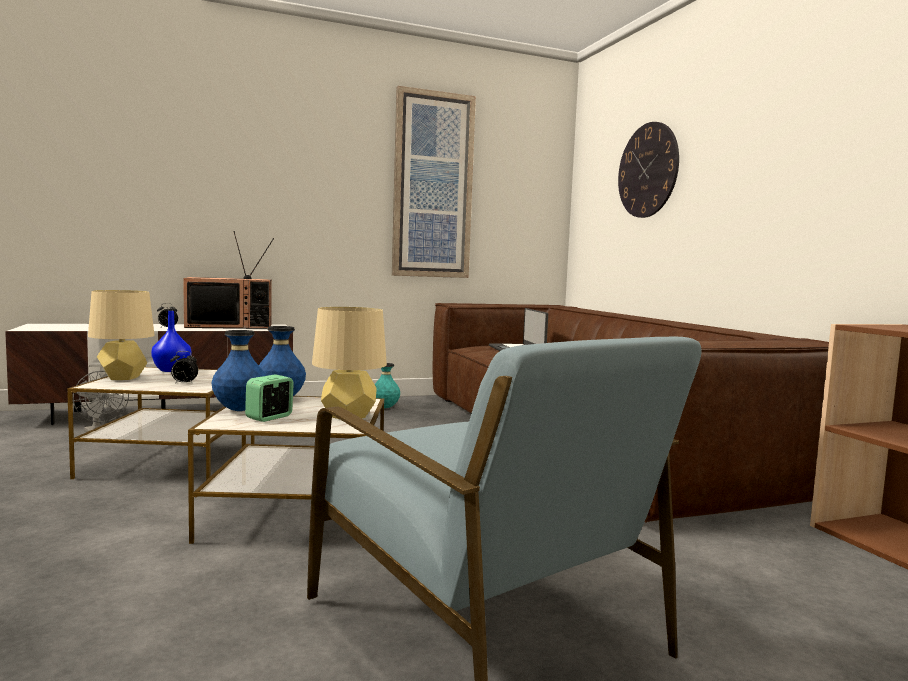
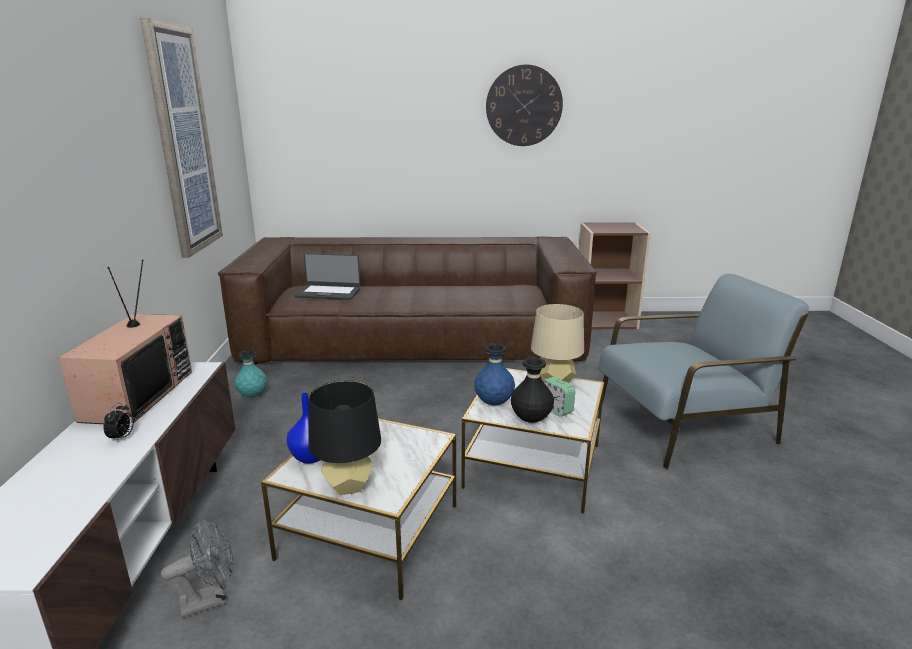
camera: 70 degrees left, 15 degrees up
beige table lamp [88,290,155,380] -> black table lamp [308,380,381,495]
alarm clock [170,351,198,384] -> none
blue vase [212,330,266,411] -> black vase [511,357,554,423]
wall clock [618,122,679,218] -> wall clock moved to [486,65,563,146]

